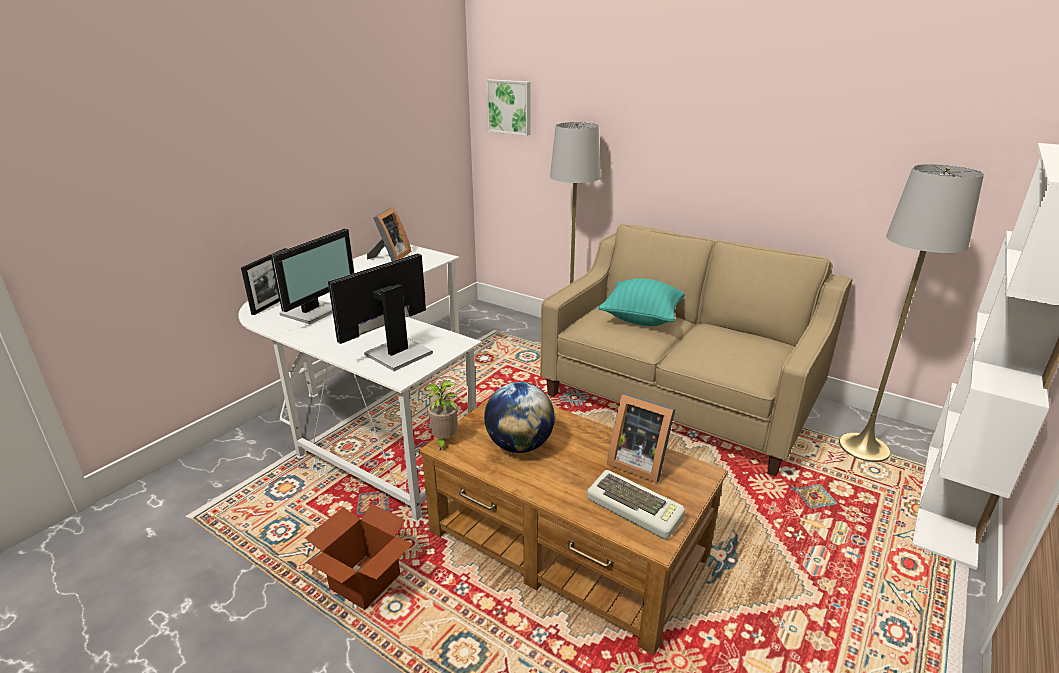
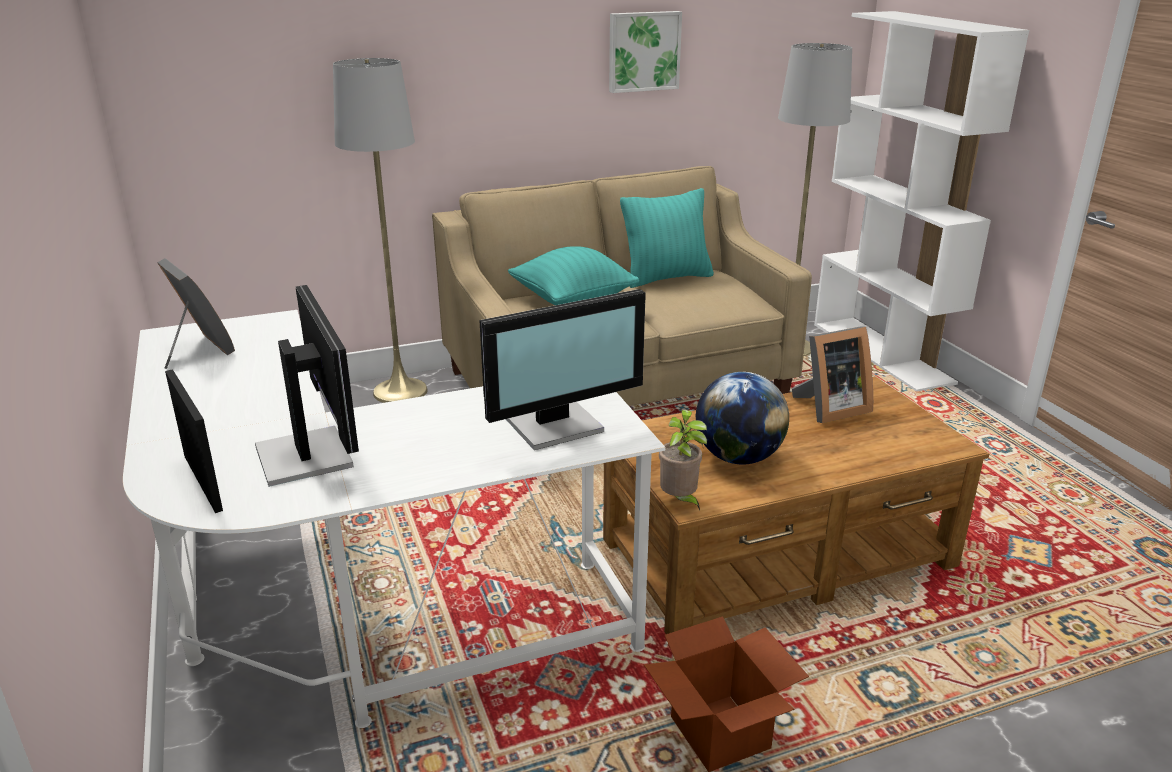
camera: 55 degrees left, 0 degrees up
monitor [328,253,433,371] -> monitor turned 105 degrees counterclockwise [479,289,646,450]
picture [486,79,530,136] -> picture moved to [609,11,682,93]
keyboard [587,470,685,539] -> none
none -> turquoise pillow [620,188,714,288]

